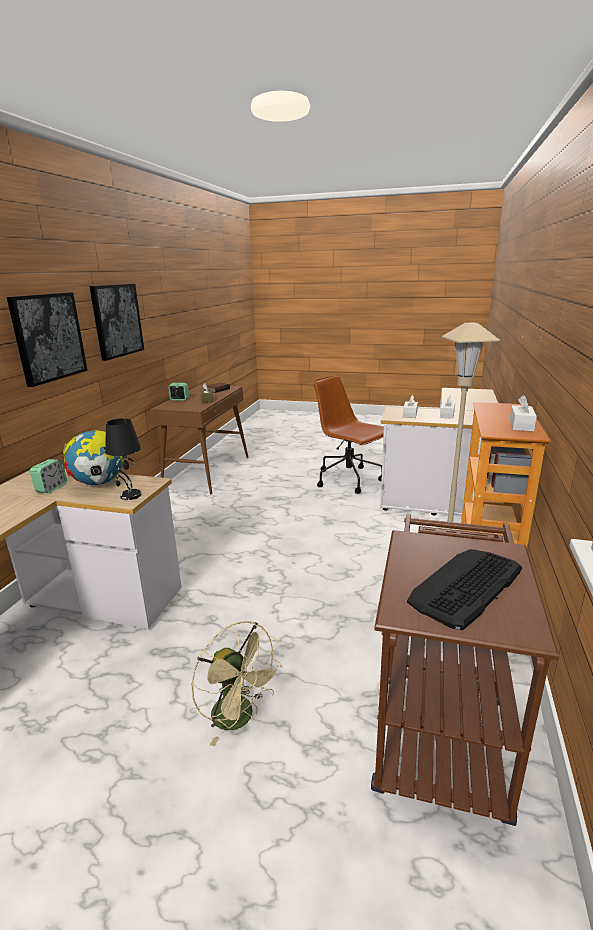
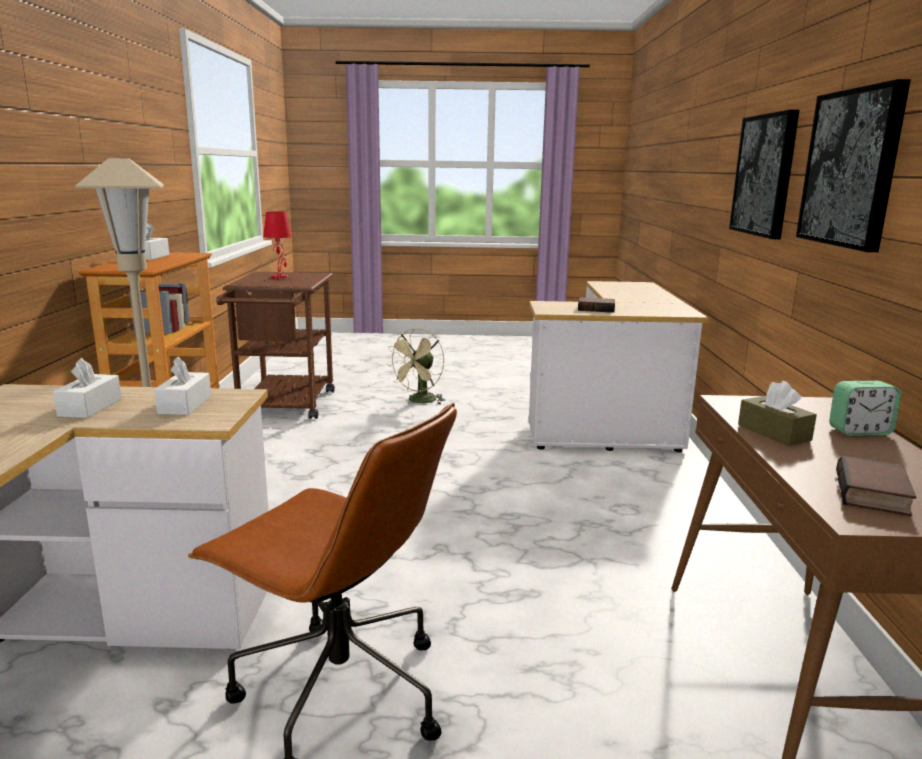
camera: 165 degrees right, 5 degrees down
alarm clock [30,459,67,493] -> none
globe [63,430,124,486] -> book [578,297,615,313]
black table lamp [105,418,141,500] -> none
beige fan [191,621,283,746] -> beige fan turned 90 degrees counterclockwise [386,328,445,404]
keyboard [407,549,522,630] -> red table lamp [263,211,292,279]

